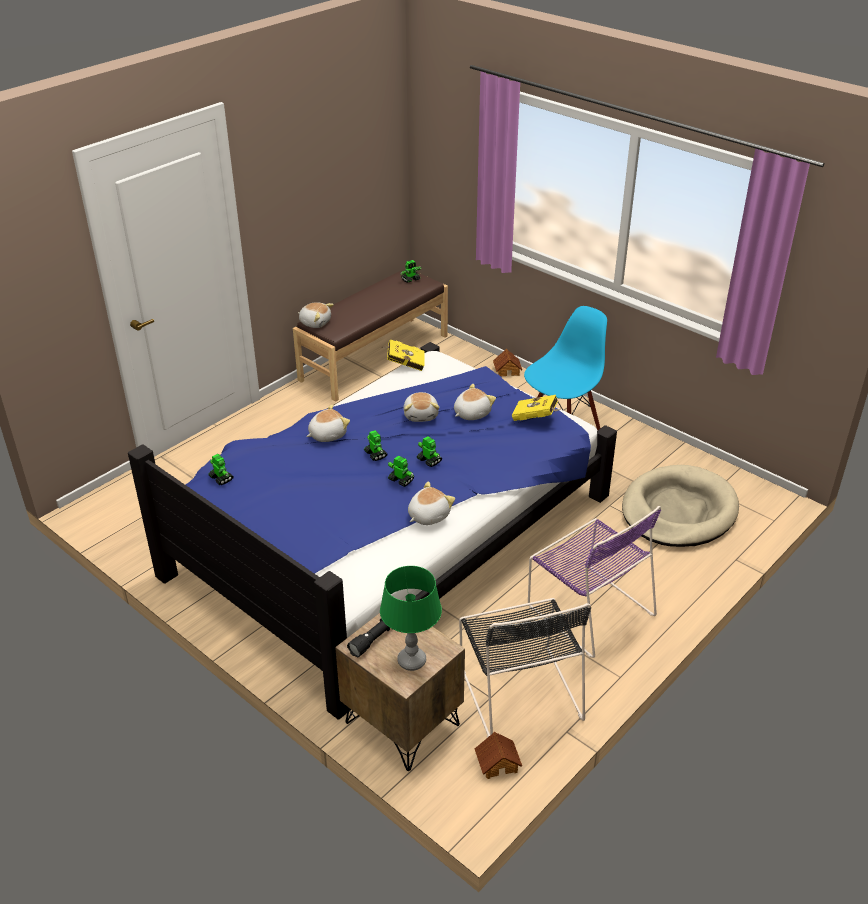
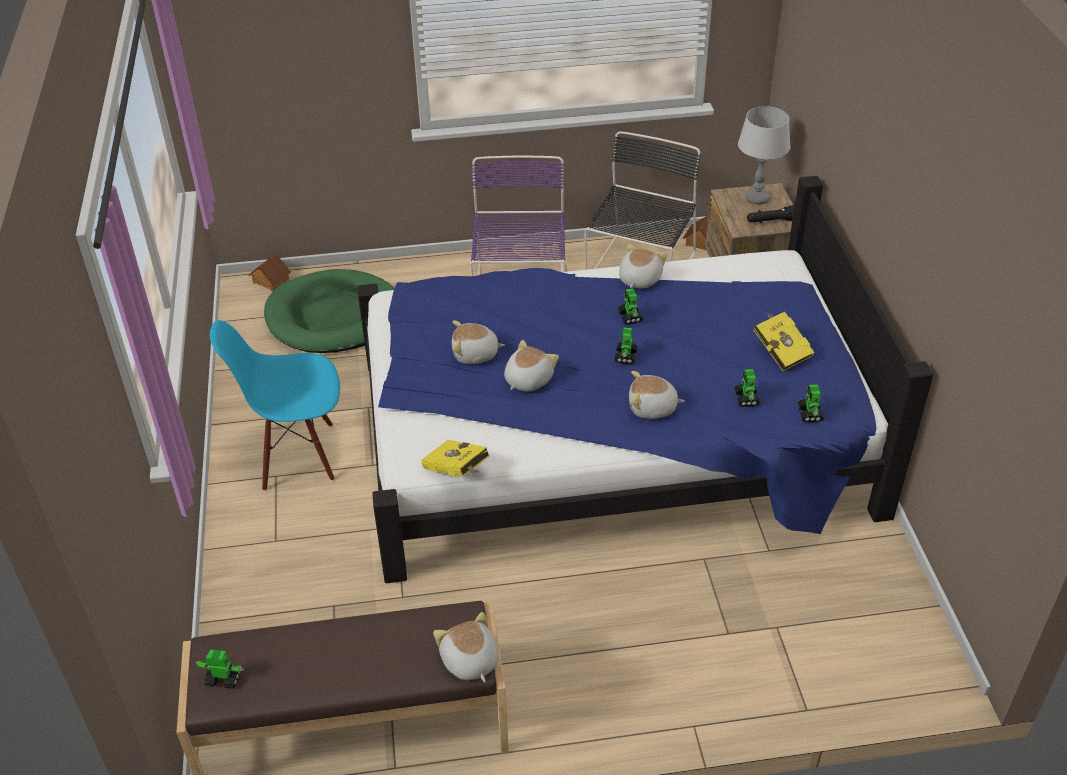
camera: 140 degrees left, 5 degrees up
green table lamp [380,566,442,671] -> grey table lamp [738,106,791,204]
plush toy [408,481,455,525] -> plush toy turned 120 degrees clockwise [619,244,667,289]
toy robot [417,436,442,467] -> toy robot moved to [734,369,760,407]
toy house [493,349,522,376] -> toy house moved to [249,253,291,291]
yellow book [512,395,561,421] -> yellow book moved to [754,312,815,371]
beige dog bed [622,465,739,547] -> green dog bed [264,269,394,353]

